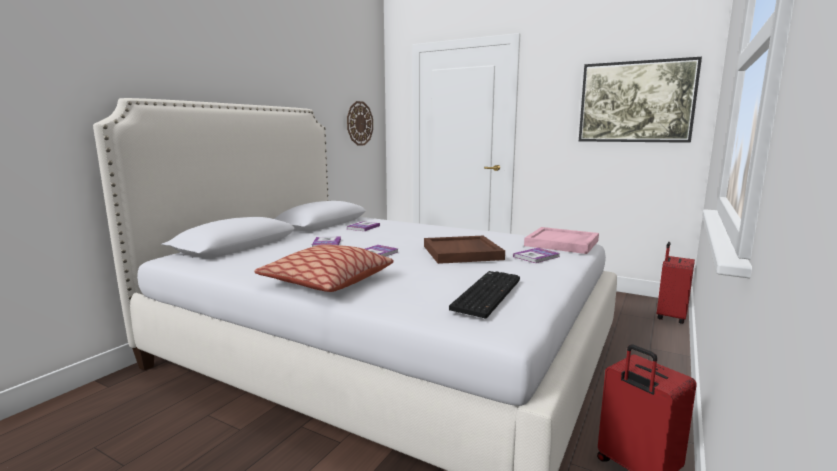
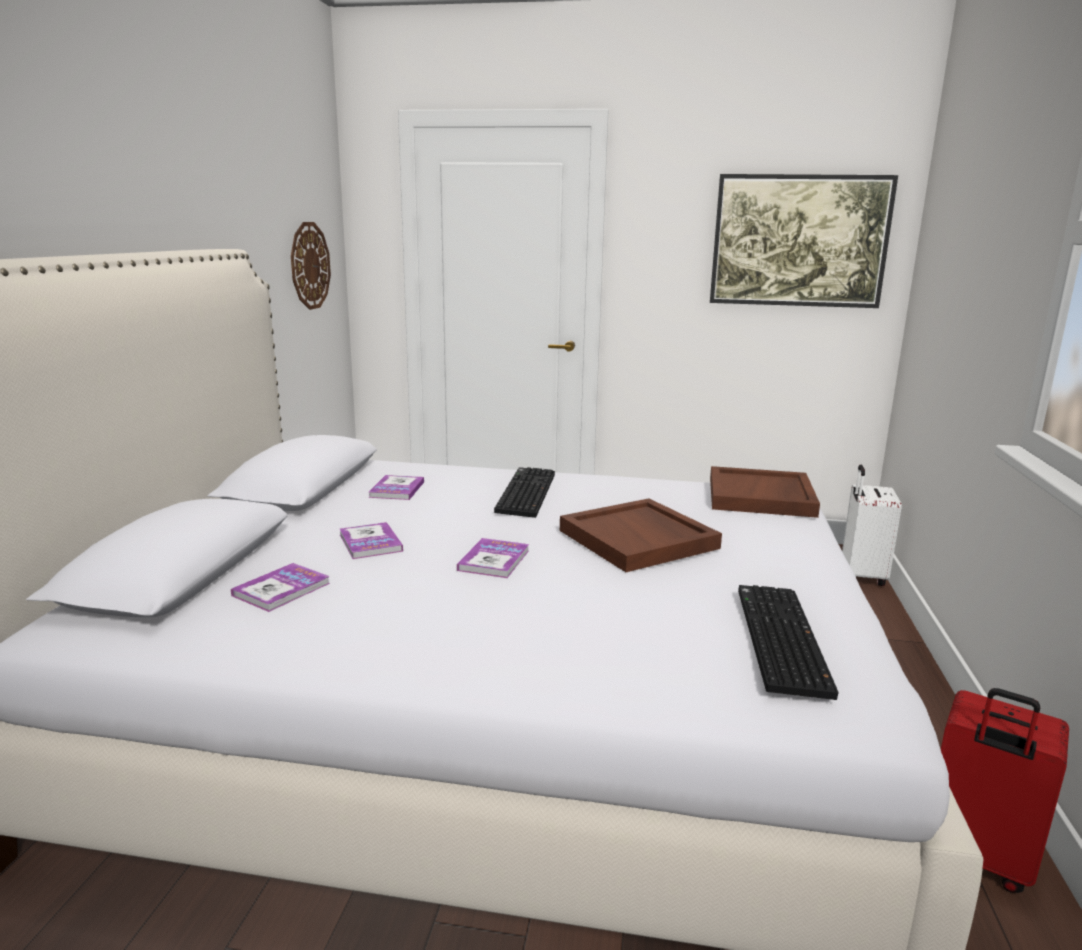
camera: 20 degrees left, 5 degrees up
pillow [254,244,394,292] -> none
book [513,248,560,263] -> book moved to [231,563,330,612]
pink tray [524,227,599,254] -> brown tray [710,466,820,518]
red suitcase [657,242,695,324] -> white suitcase [842,465,902,586]
none -> keyboard [494,467,555,518]

